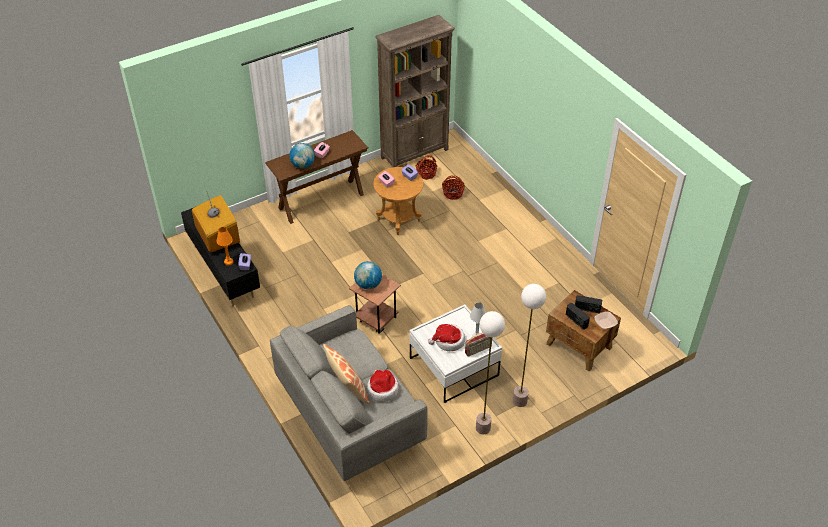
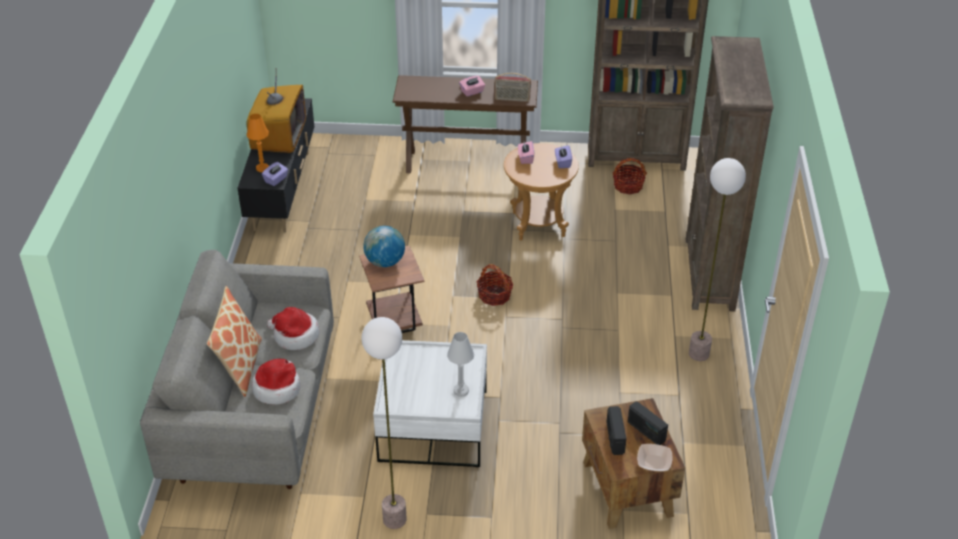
camera: 35 degrees right, 5 degrees down
globe [289,143,315,168] -> none
hat [428,324,465,351] -> hat moved to [267,307,320,350]
basket [442,175,465,200] -> basket moved to [476,264,513,306]
radio [465,333,492,357] -> radio moved to [495,73,531,102]
floor lamp [513,284,546,407] -> floor lamp moved to [689,158,746,361]
none -> brown bookcase [686,36,774,311]

